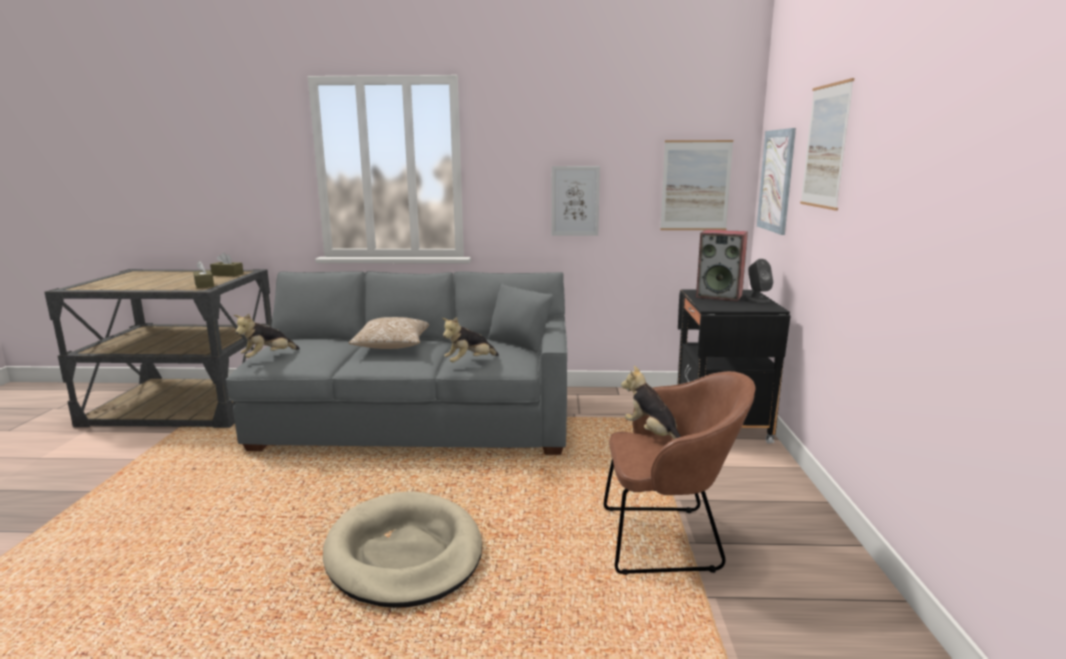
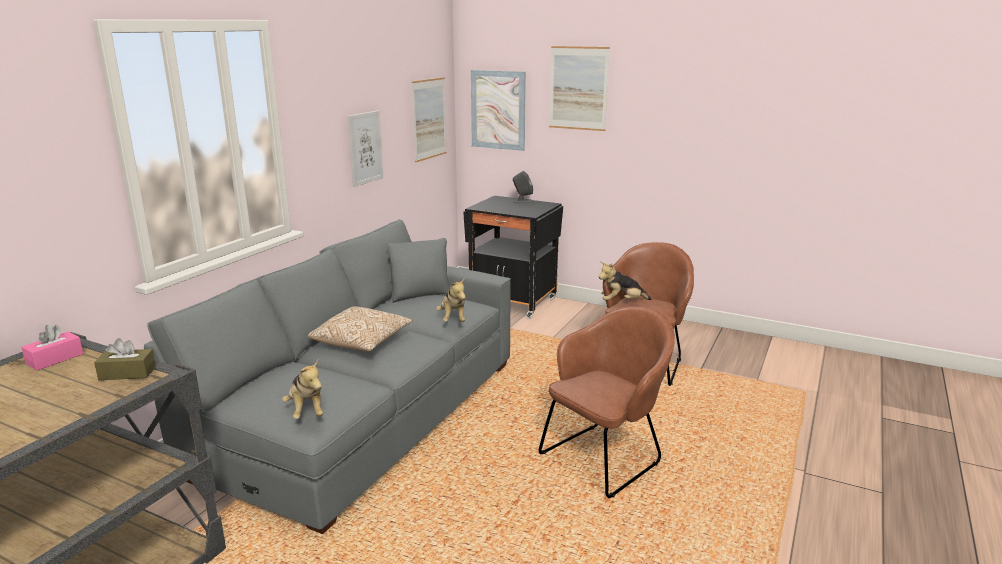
camera: 65 degrees left, 5 degrees up
brown tissue box [210,253,244,276] -> pink tissue box [21,325,84,370]
beige dog bed [323,491,482,608] -> brown armchair [539,306,675,498]
speaker [696,229,748,301] -> none

